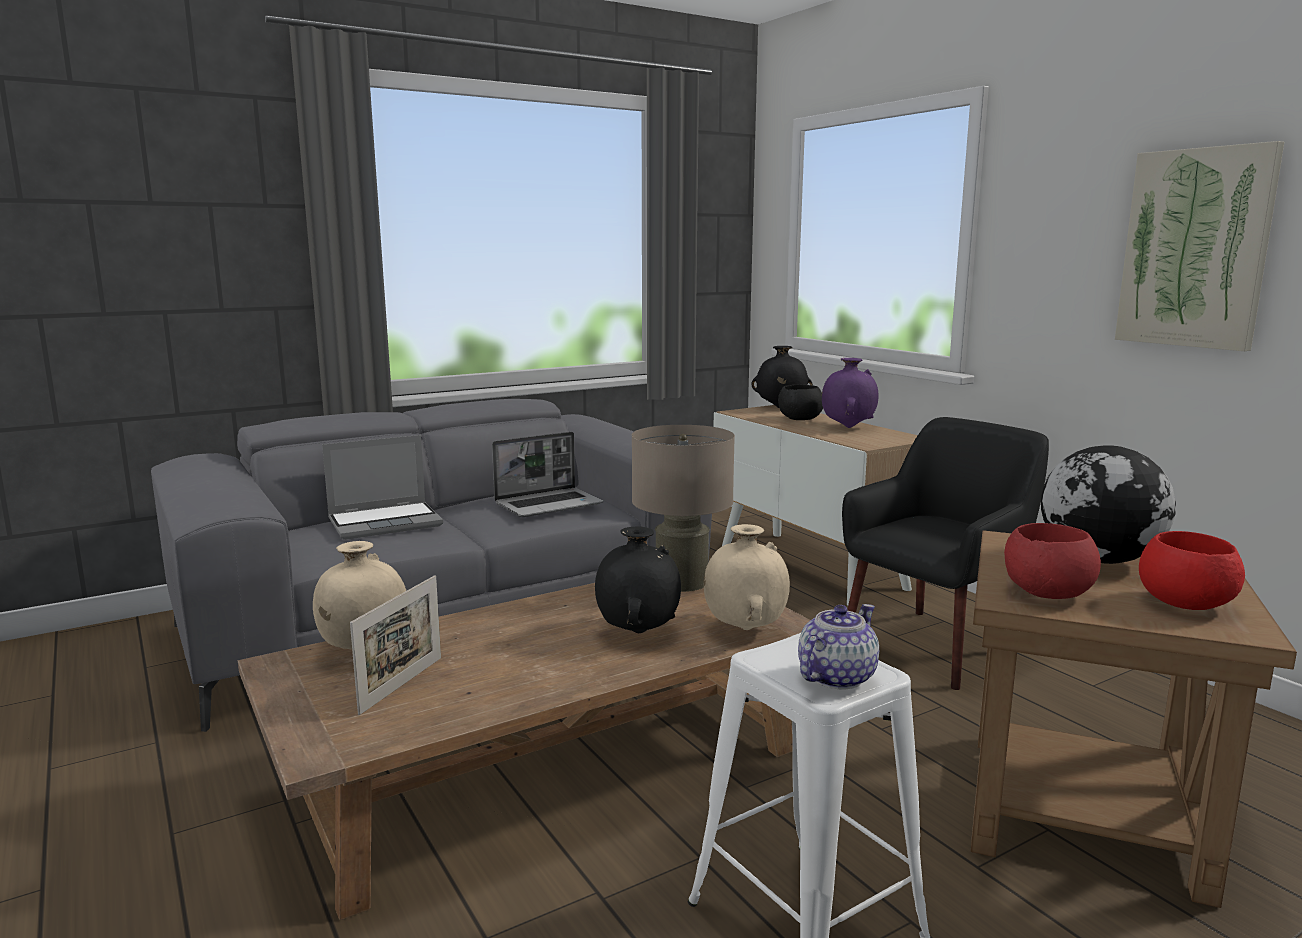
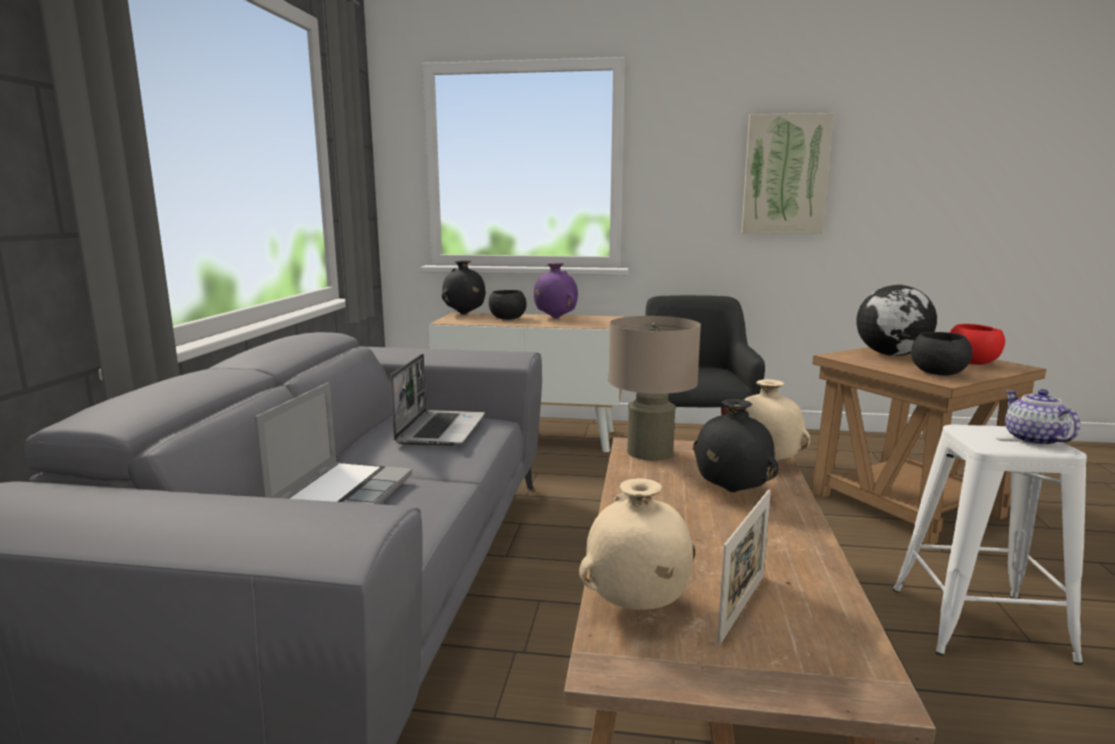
camera: 50 degrees left, 0 degrees up
picture frame [350,575,441,715] -> picture frame turned 60 degrees clockwise [717,490,771,645]
red bowl [1004,523,1101,599] -> black bowl [911,332,973,376]

